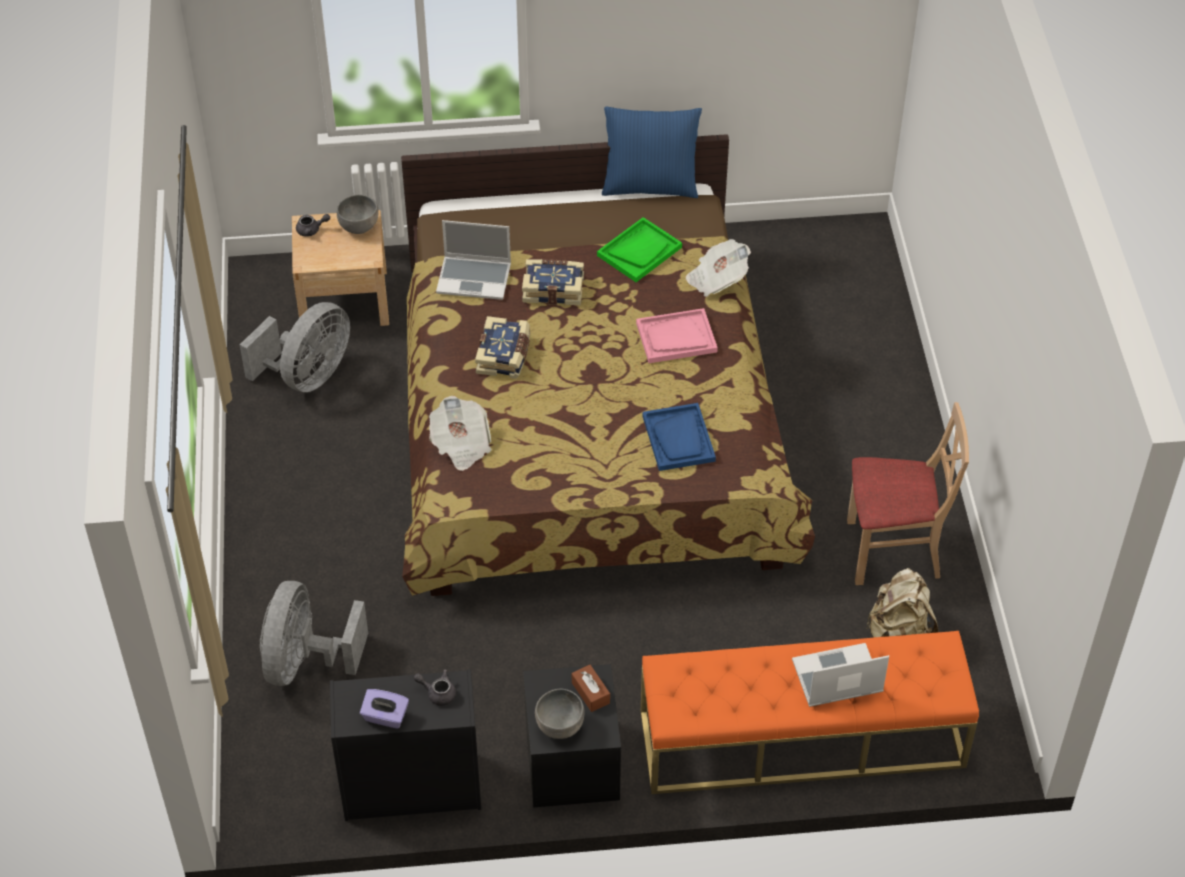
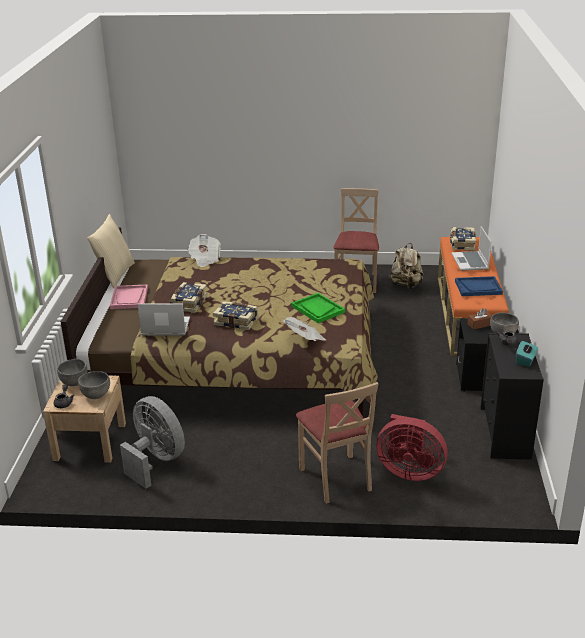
camera: 80 degrees left, 20 degrees down
grey fan [260,581,368,686] -> red fan [377,414,448,481]
purple tissue box [360,689,409,728] -> turquoise tissue box [516,341,538,367]
laptop [436,220,511,300] -> laptop turned 105 degrees counterclockwise [138,304,190,335]
green tray [597,217,682,282] -> green tray moved to [291,293,345,323]
blue pillow [602,106,702,198] -> beige pillow [87,214,135,288]
pink tray [636,308,718,363] -> pink tray moved to [110,284,148,309]
blue tray [643,403,716,471] -> blue tray moved to [455,276,503,296]
none -> grey bowl [78,371,110,399]
none -> beige chair [296,382,379,504]
none -> book [450,227,476,251]

